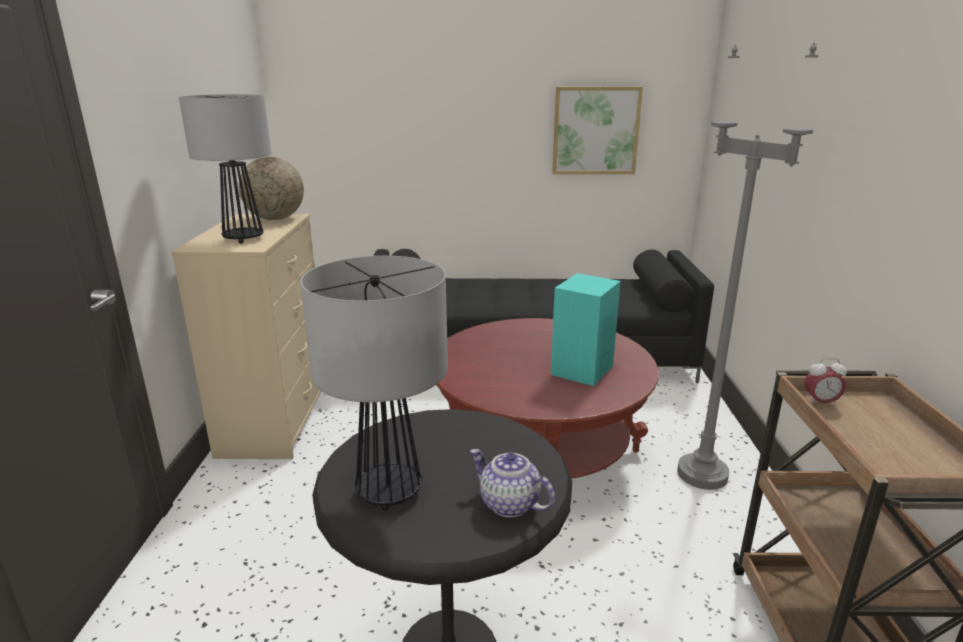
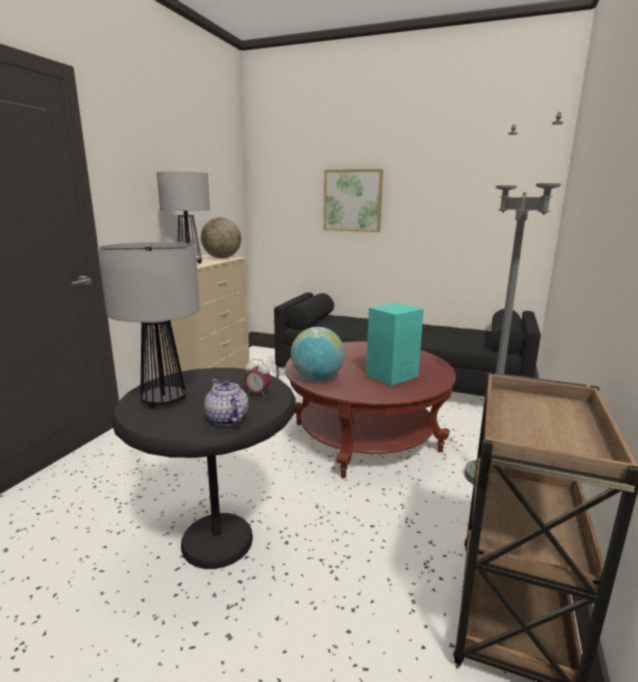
camera: 20 degrees right, 5 degrees down
picture [552,87,643,174] -> picture moved to [324,169,383,232]
alarm clock [804,358,847,406] -> alarm clock moved to [244,359,272,397]
none -> globe [291,327,345,381]

